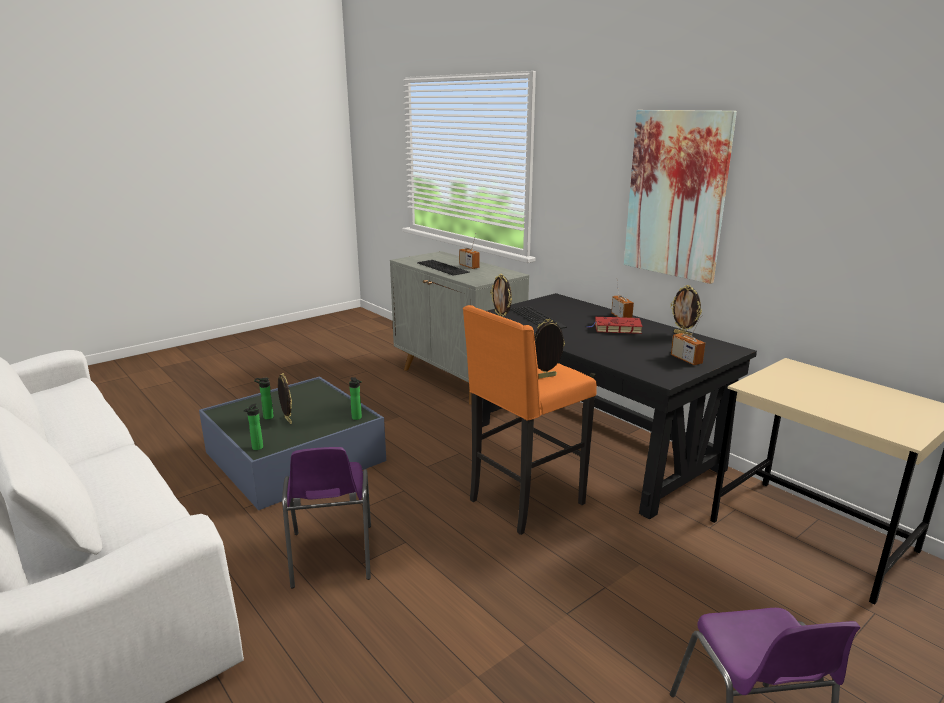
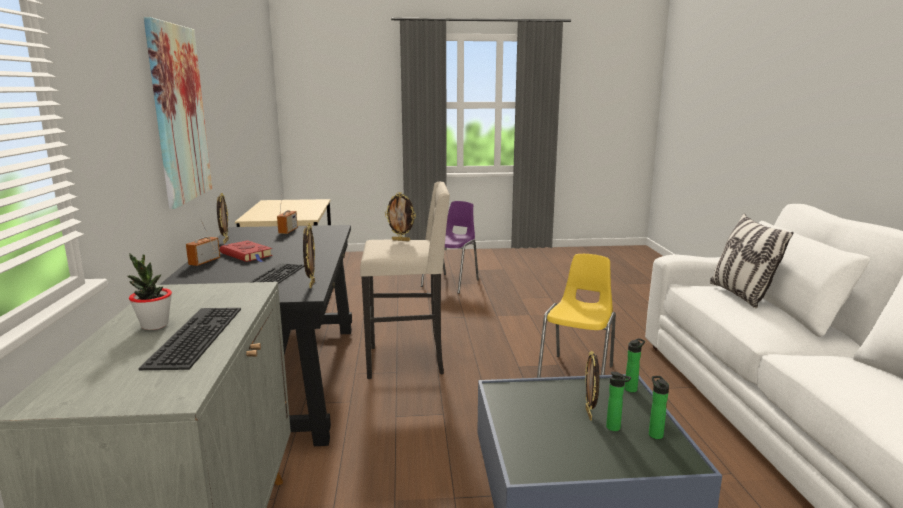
camera: 145 degrees left, 5 degrees down
purple chair [282,447,371,588] -> yellow chair [537,254,616,378]
bottle [349,377,362,420] -> bottle moved to [649,376,669,439]
radio [459,238,480,269] -> potted plant [128,253,172,330]
orange stool [463,305,597,535] -> beige stool [360,181,450,379]
none -> pillow [710,214,794,308]

